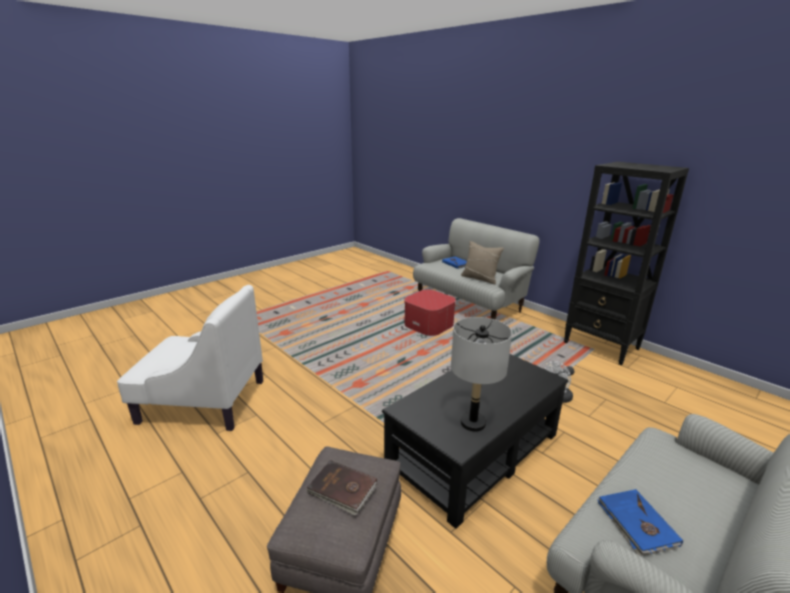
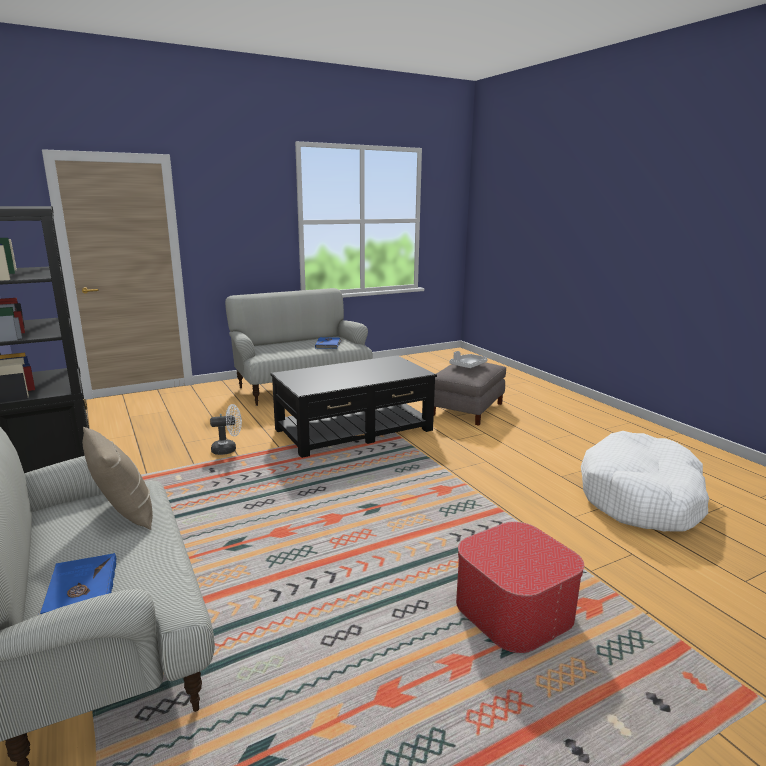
camera: 165 degrees left, 5 degrees down
white armchair [117,285,263,431] -> white dog bed [581,431,709,531]
brown book [306,460,377,516] -> grey tray [450,351,488,368]
ottoman [404,290,456,336] -> ottoman moved to [456,522,584,653]
grey table lamp [451,317,512,432] -> none

